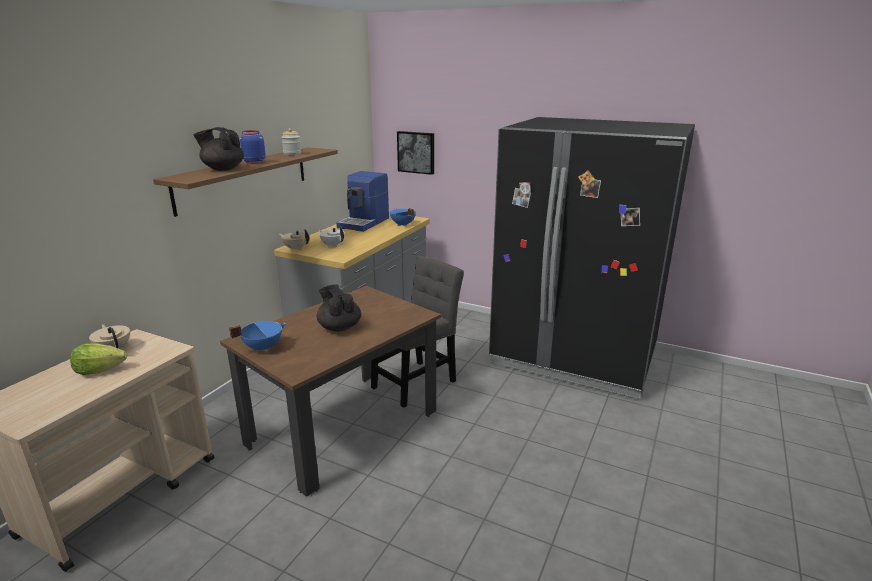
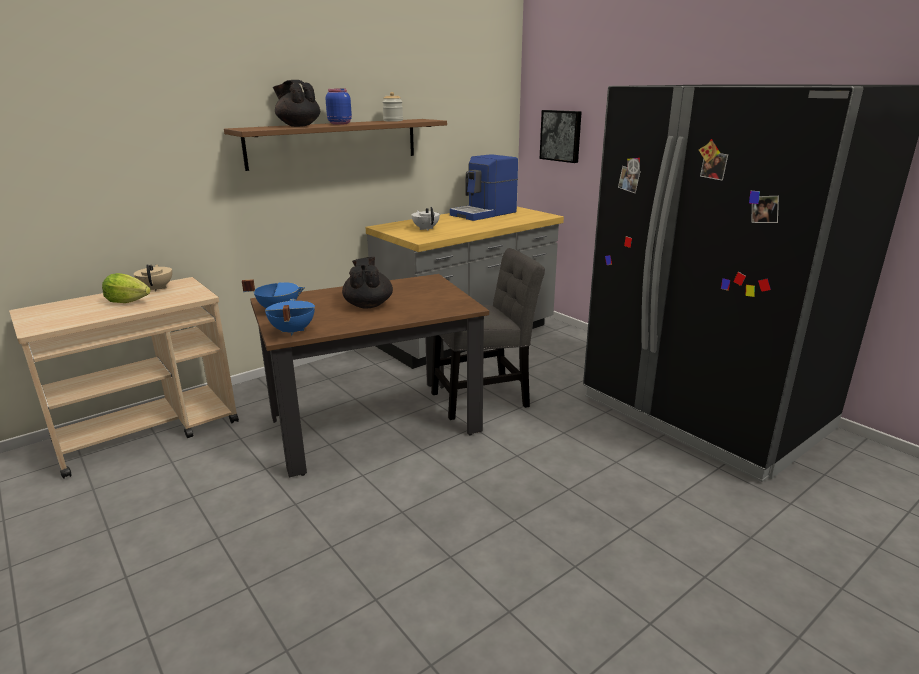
camera: 25 degrees right, 0 degrees up
beige teapot [279,229,309,251] -> none
blue cooking pot [390,208,416,226] -> blue cooking pot moved to [265,299,315,335]

